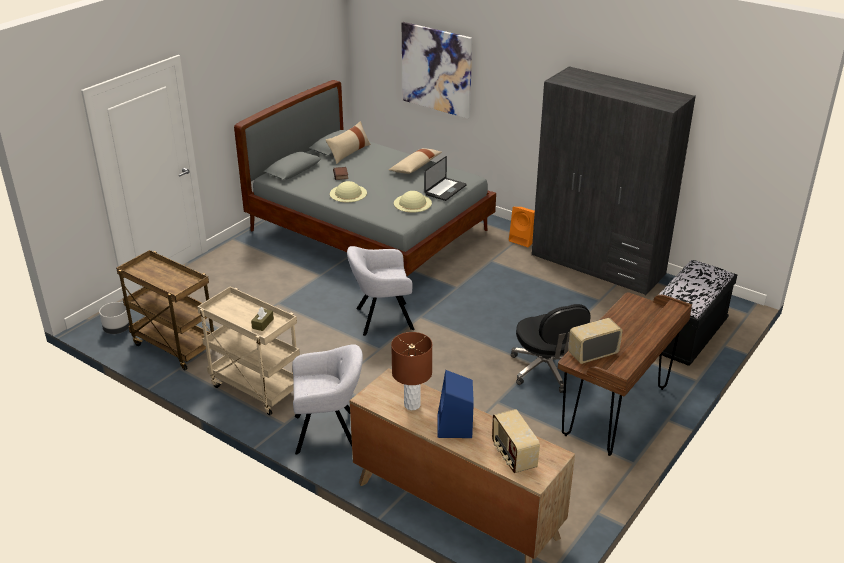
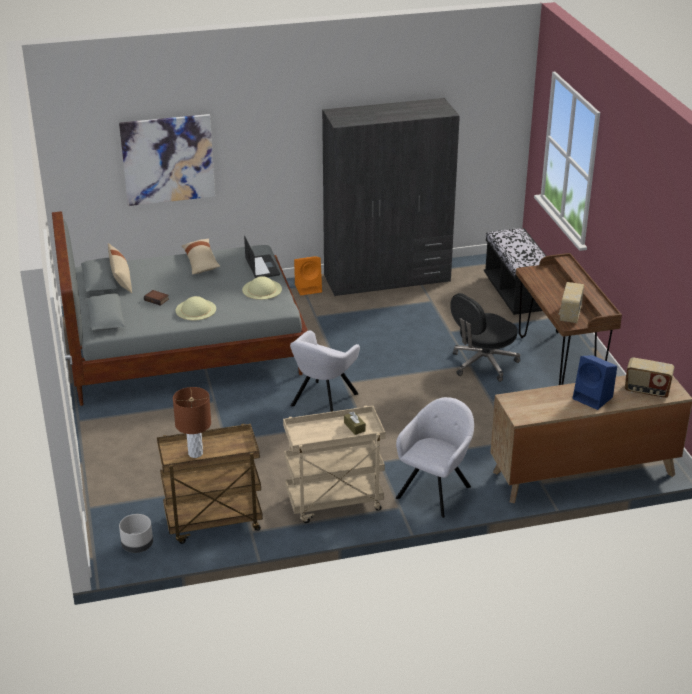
camera: 50 degrees left, 0 degrees up
brown table lamp [391,332,432,410] -> brown table lamp moved to [173,387,211,458]
black office chair [511,304,591,393] -> black office chair turned 120 degrees clockwise [451,293,520,382]

